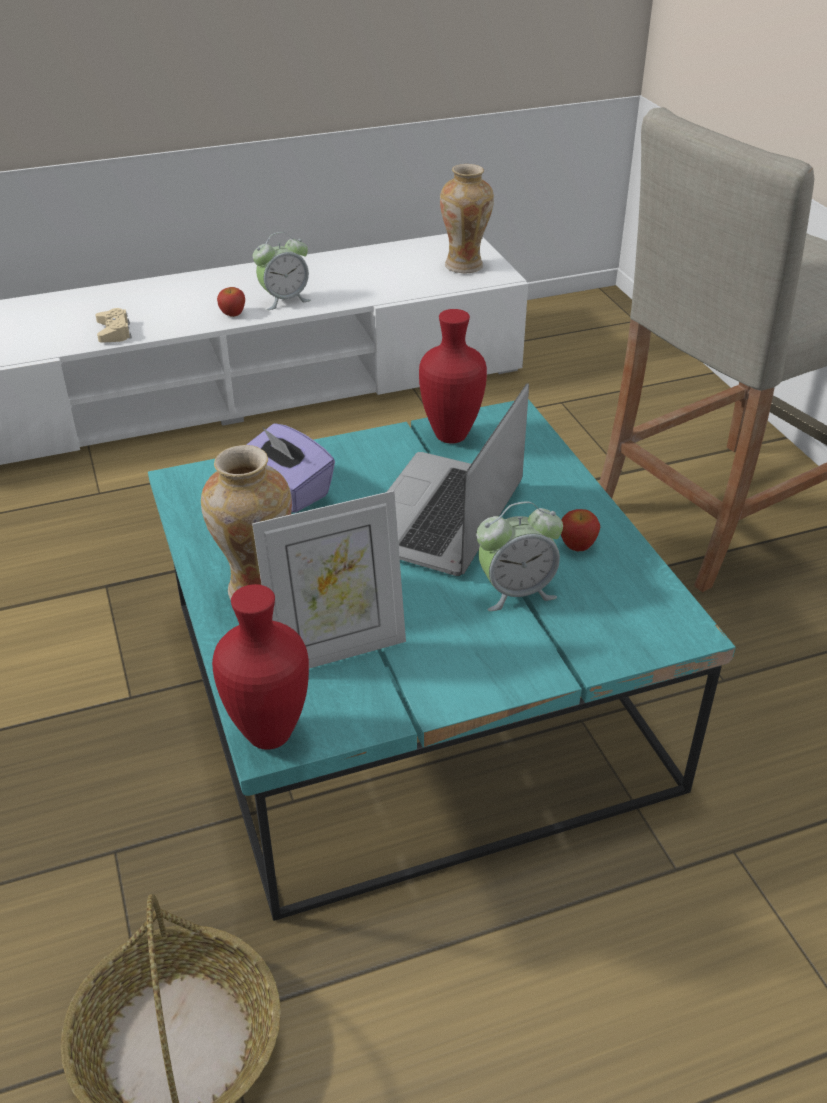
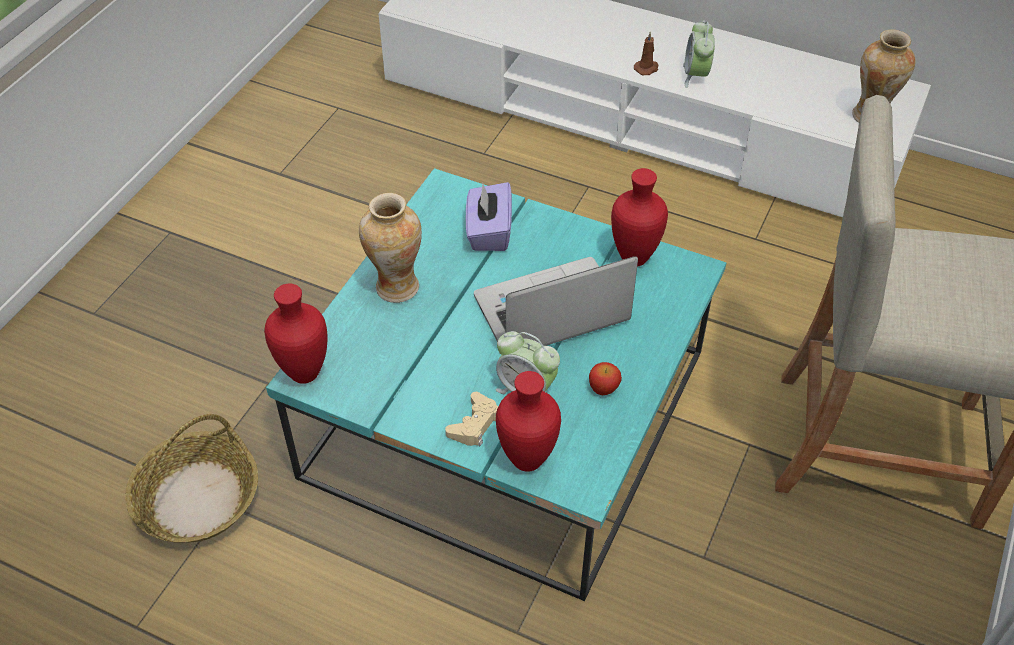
camera: 45 degrees right, 10 degrees up
beige game controller [96,308,132,343] -> beige game controller moved to [445,392,498,446]
apple [217,287,245,317] -> brown candle [634,31,659,76]
picture frame [252,490,406,668] -> none
alarm clock [253,232,311,310] -> alarm clock turned 75 degrees clockwise [683,20,715,88]
none -> red vase [496,371,561,472]

